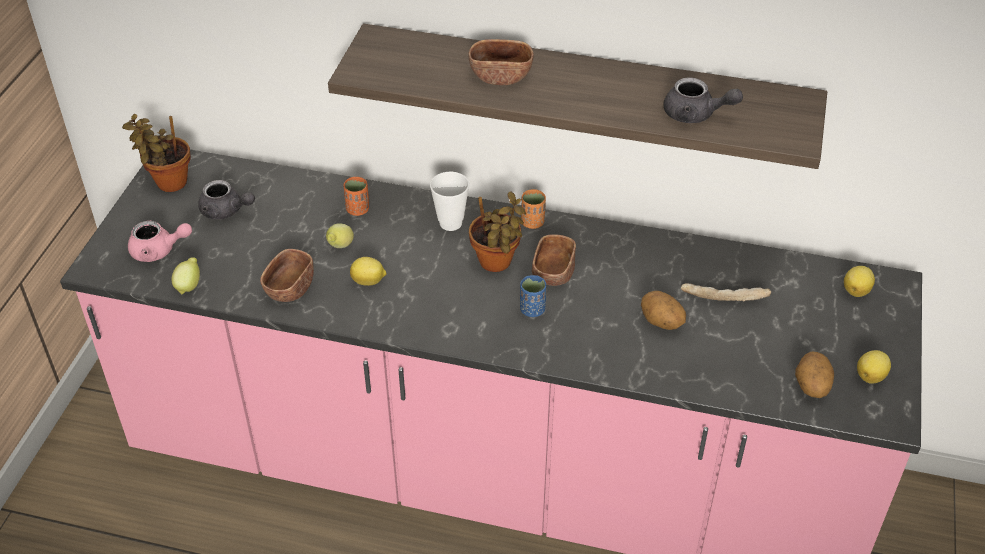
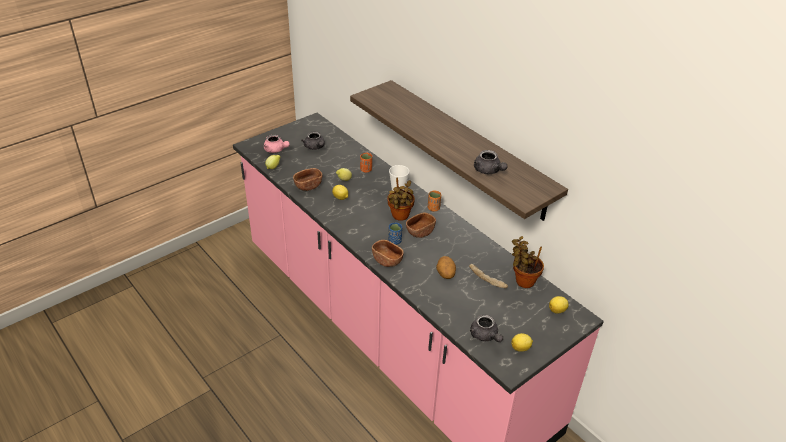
camera: 35 degrees right, 5 degrees down
potted plant [122,113,191,192] -> potted plant moved to [512,236,544,288]
brown bowl [468,39,534,85] -> brown bowl moved to [372,240,404,267]
potato [795,352,834,398] -> grey teapot [470,315,503,342]

